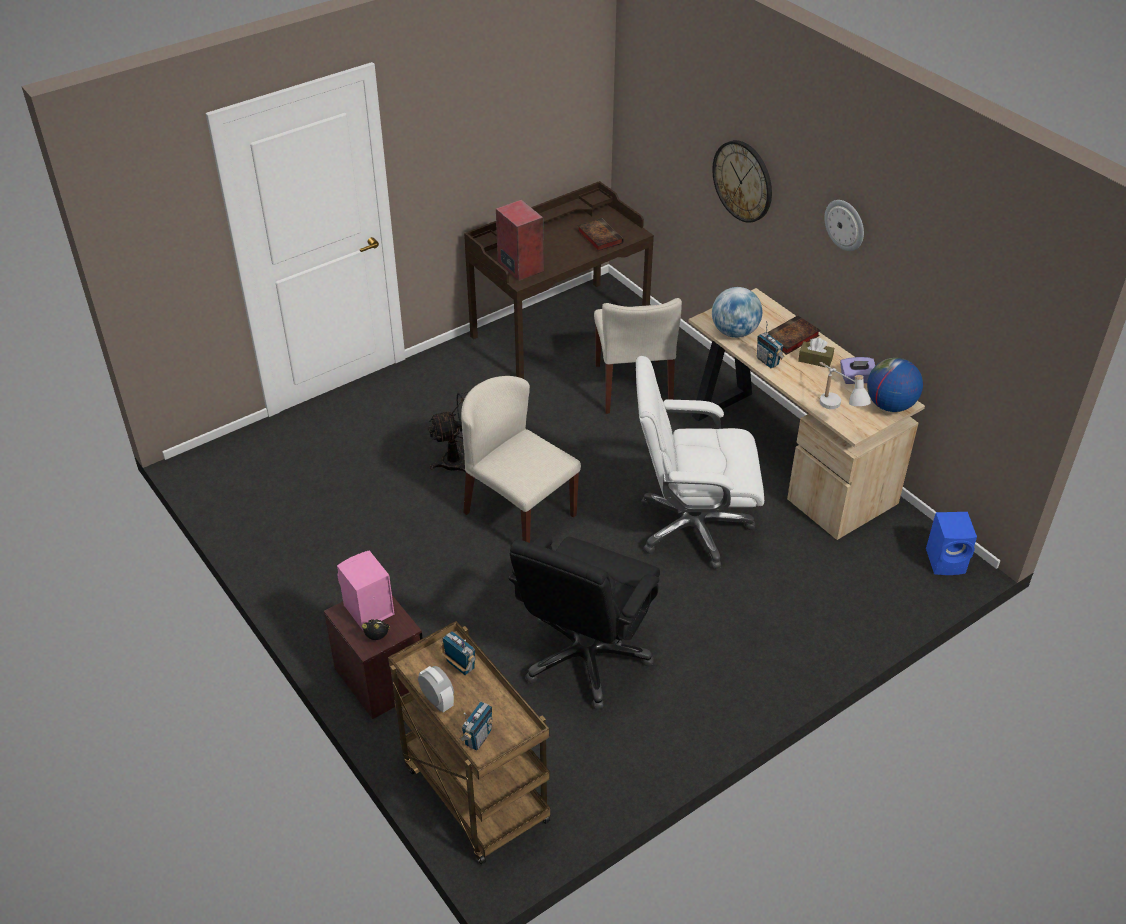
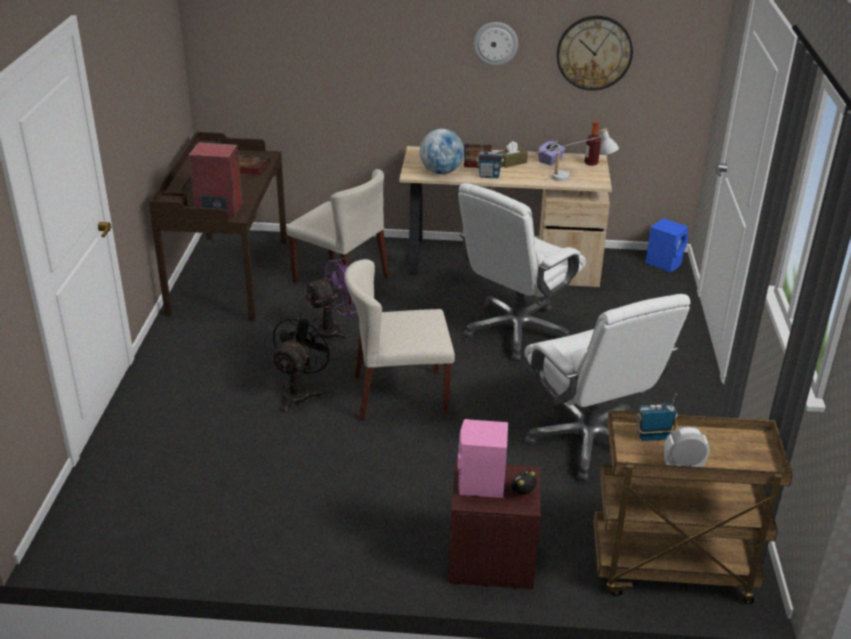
camera: 50 degrees left, 10 degrees down
radio [459,702,493,751] -> none
black office chair [509,536,660,710] -> white office chair [525,294,690,481]
wall clock [712,140,772,223] -> wall clock moved to [557,16,633,91]
globe [867,358,923,412] -> bottle [585,121,601,166]
none -> purple fan [304,258,357,340]

